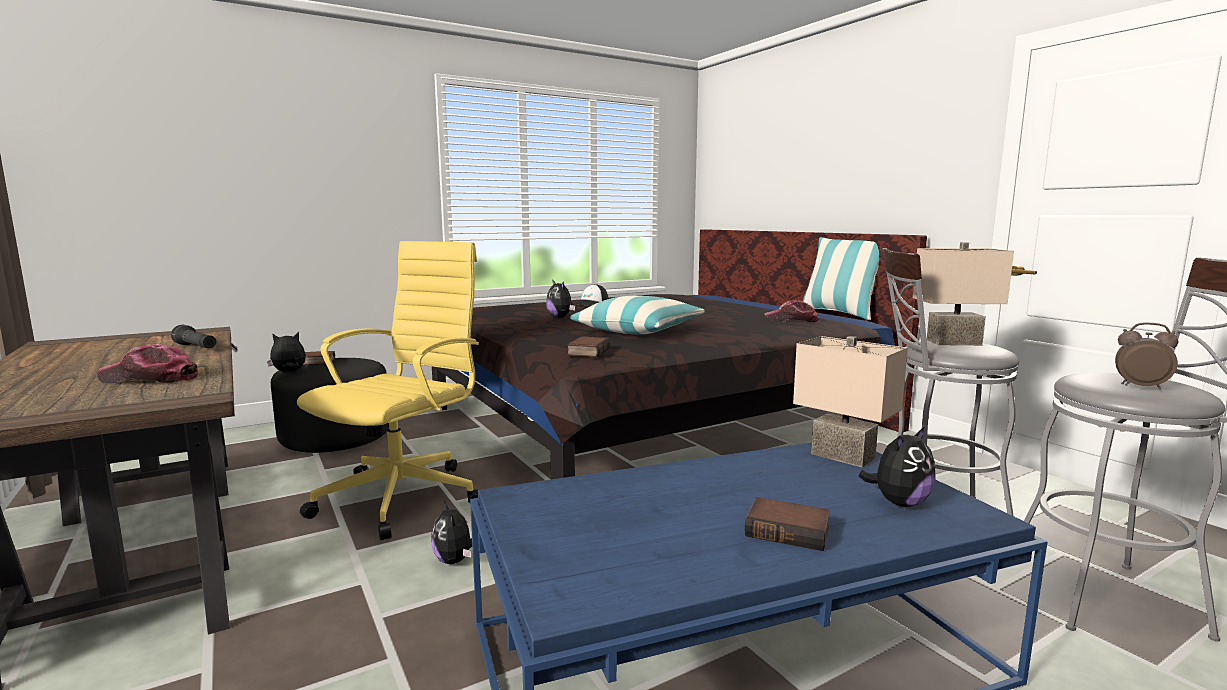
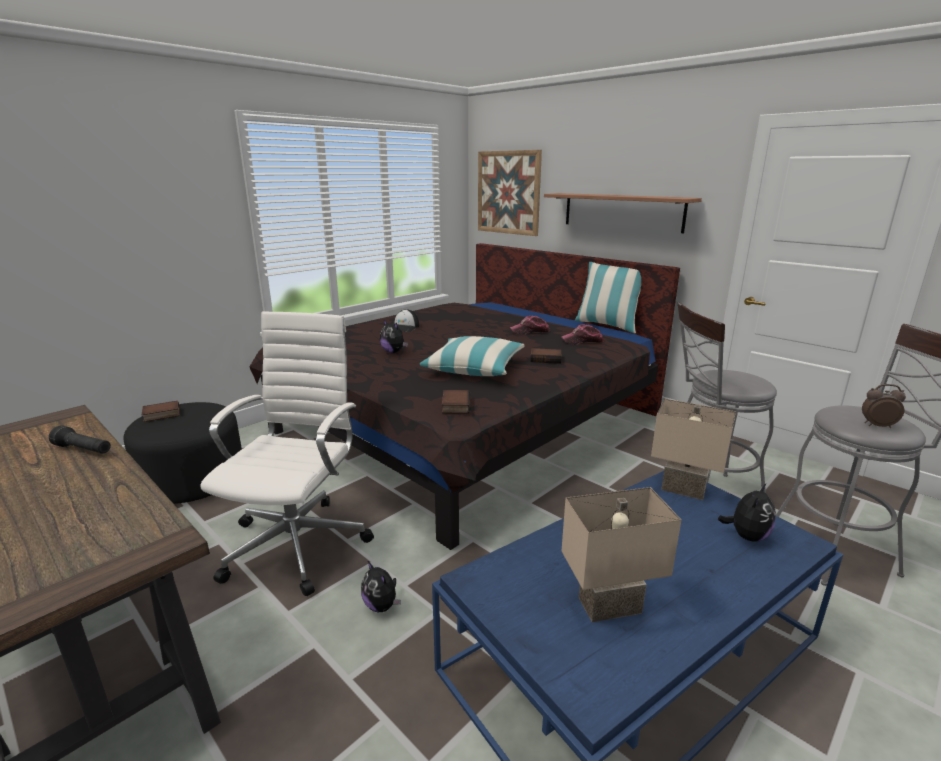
camera: 15 degrees left, 10 degrees up
cap [97,344,198,383] -> cap moved to [510,316,550,335]
plush toy [267,332,306,372] -> none
yellow office chair [297,241,479,540] -> white office chair [200,311,374,596]
book [745,497,830,551] -> book moved to [530,348,562,364]
beige table lamp [913,242,1014,346] -> beige table lamp moved to [562,487,681,622]
none -> picture [478,150,542,236]
none -> shelf [544,193,702,233]

